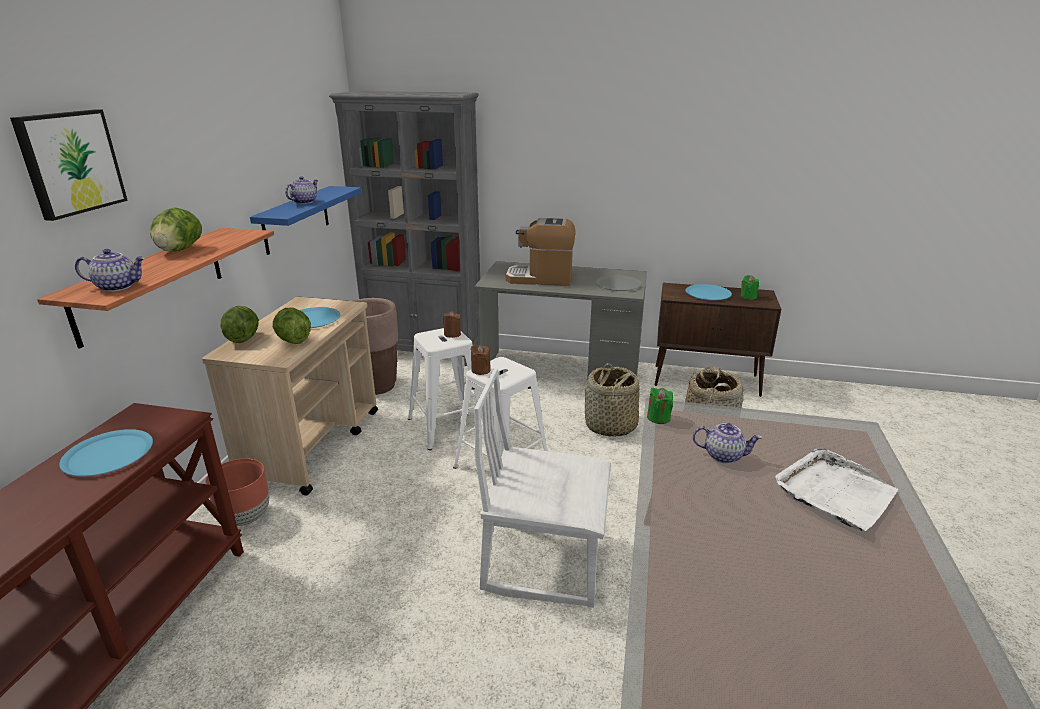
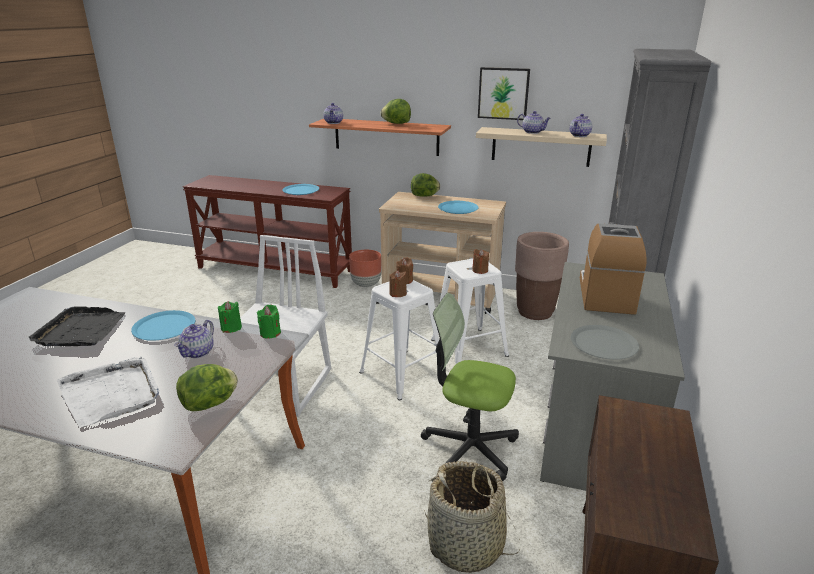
camera: 95 degrees right, 0 degrees up
picture [10,109,128,221] -> picture moved to [478,67,530,120]
blue shelf [250,186,362,255] -> beige shelf [476,127,607,167]
lettuce [273,308,311,344] -> lettuce moved to [176,364,238,411]
basket [585,363,640,437] -> office chair [421,293,519,481]
blue plate [686,284,732,300] -> blue plate moved to [131,310,195,341]
green candle [740,275,759,300] -> green candle moved to [218,301,242,333]
none -> black tray [29,307,125,346]
none -> brown candle [389,270,407,297]
none -> teapot [570,114,592,137]

